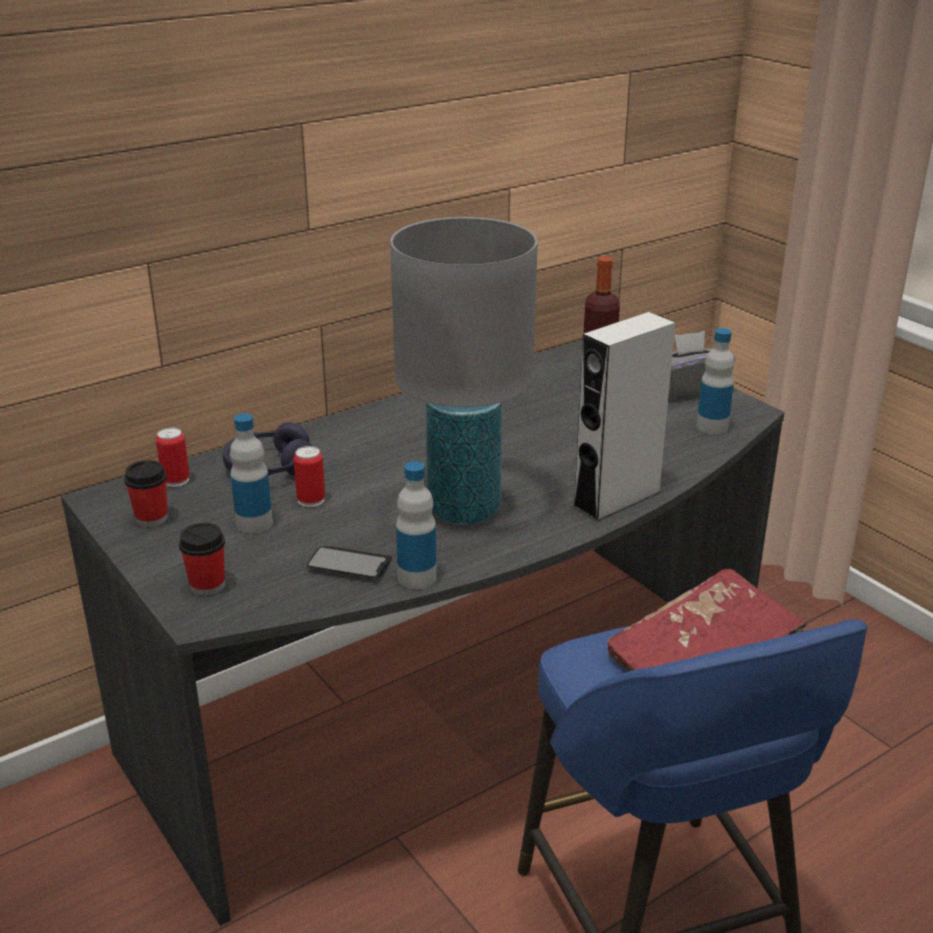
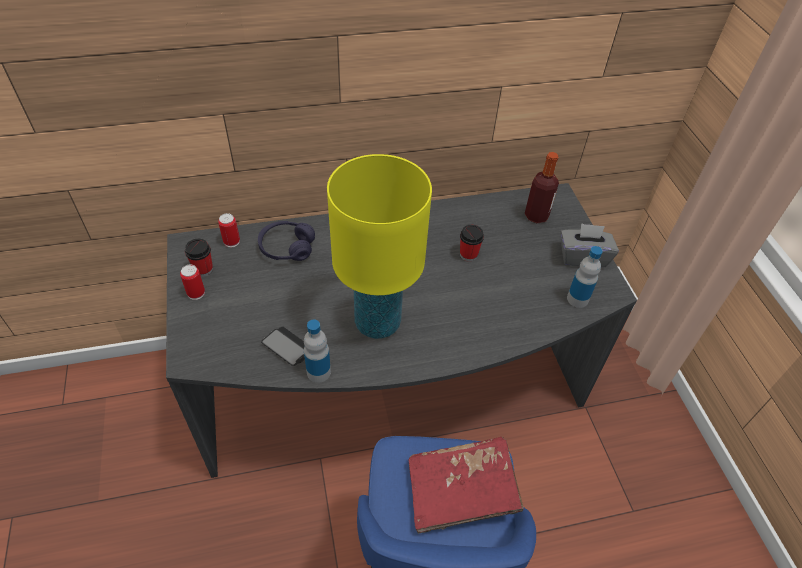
camera: 20 degrees right, 20 degrees up
cup [179,523,225,596] -> cup moved to [460,225,484,262]
bottle [230,413,273,534] -> none
can [294,446,325,507] -> can moved to [180,265,205,300]
grey table lamp [390,217,538,525] -> yellow table lamp [327,154,432,339]
grey speaker [572,312,675,522] -> none

